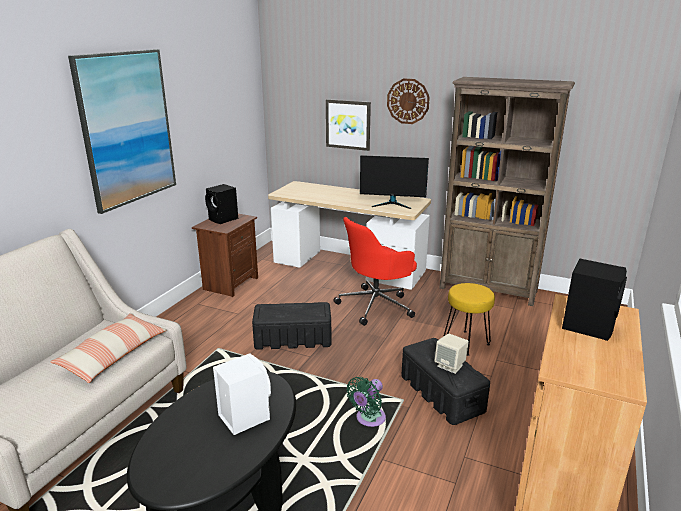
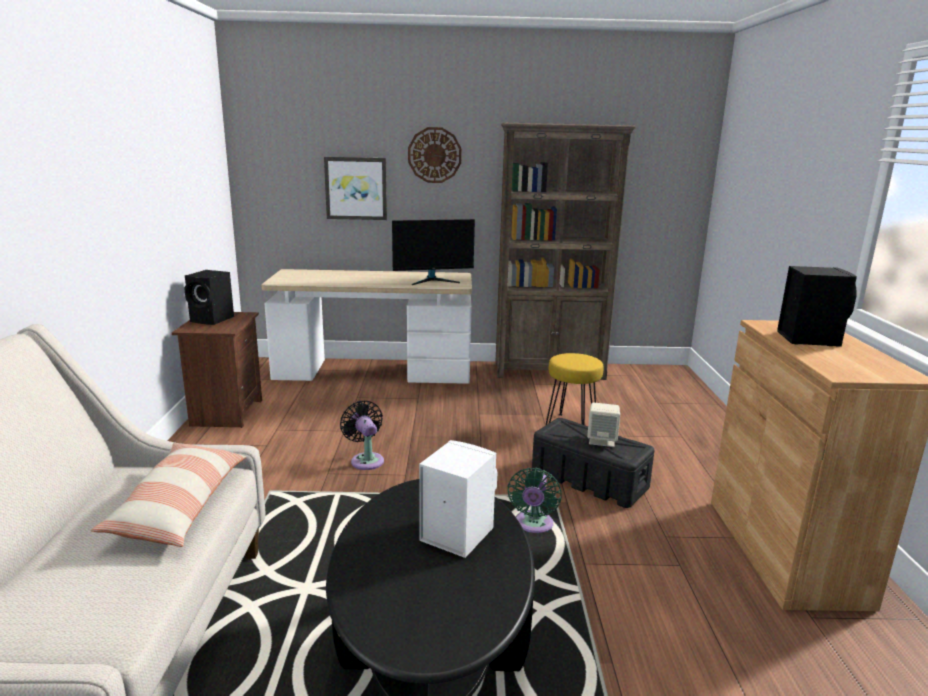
camera: 25 degrees left, 5 degrees down
picture [68,49,176,214] -> none
black storage box [252,302,332,350] -> black fan [340,401,384,470]
red office chair [333,217,417,326] -> none

